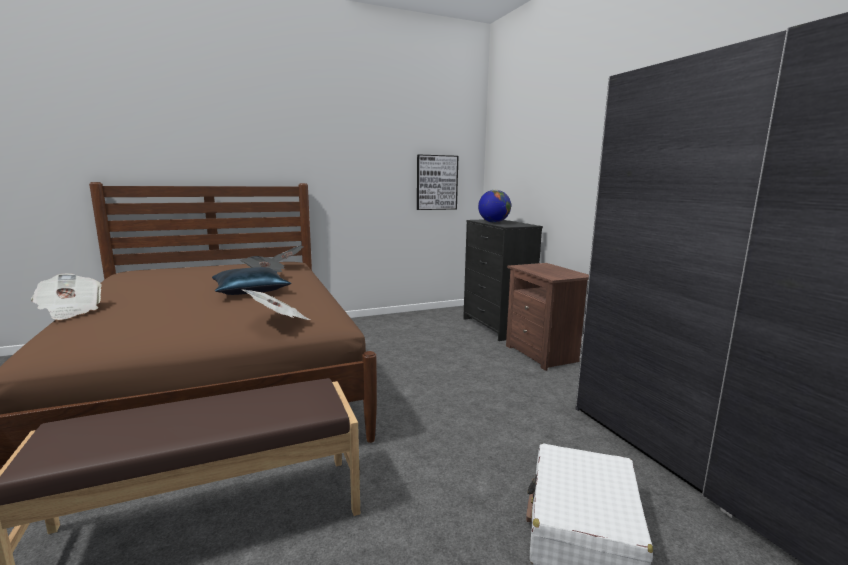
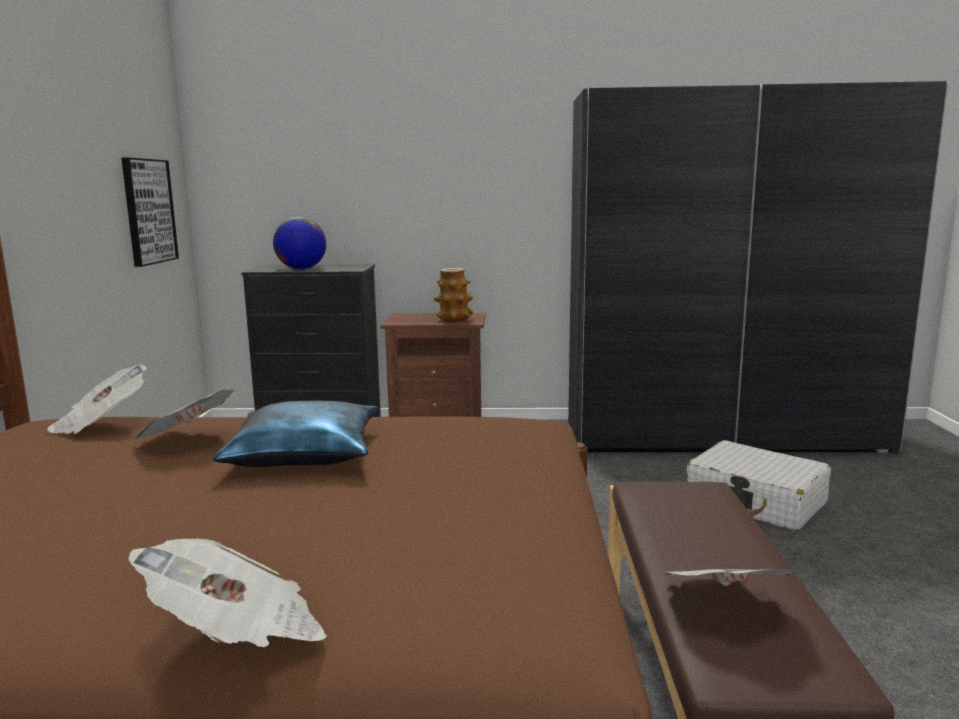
camera: 65 degrees left, 0 degrees up
newspaper [242,290,310,320] -> newspaper moved to [663,569,793,586]
none -> vase [434,268,473,322]

